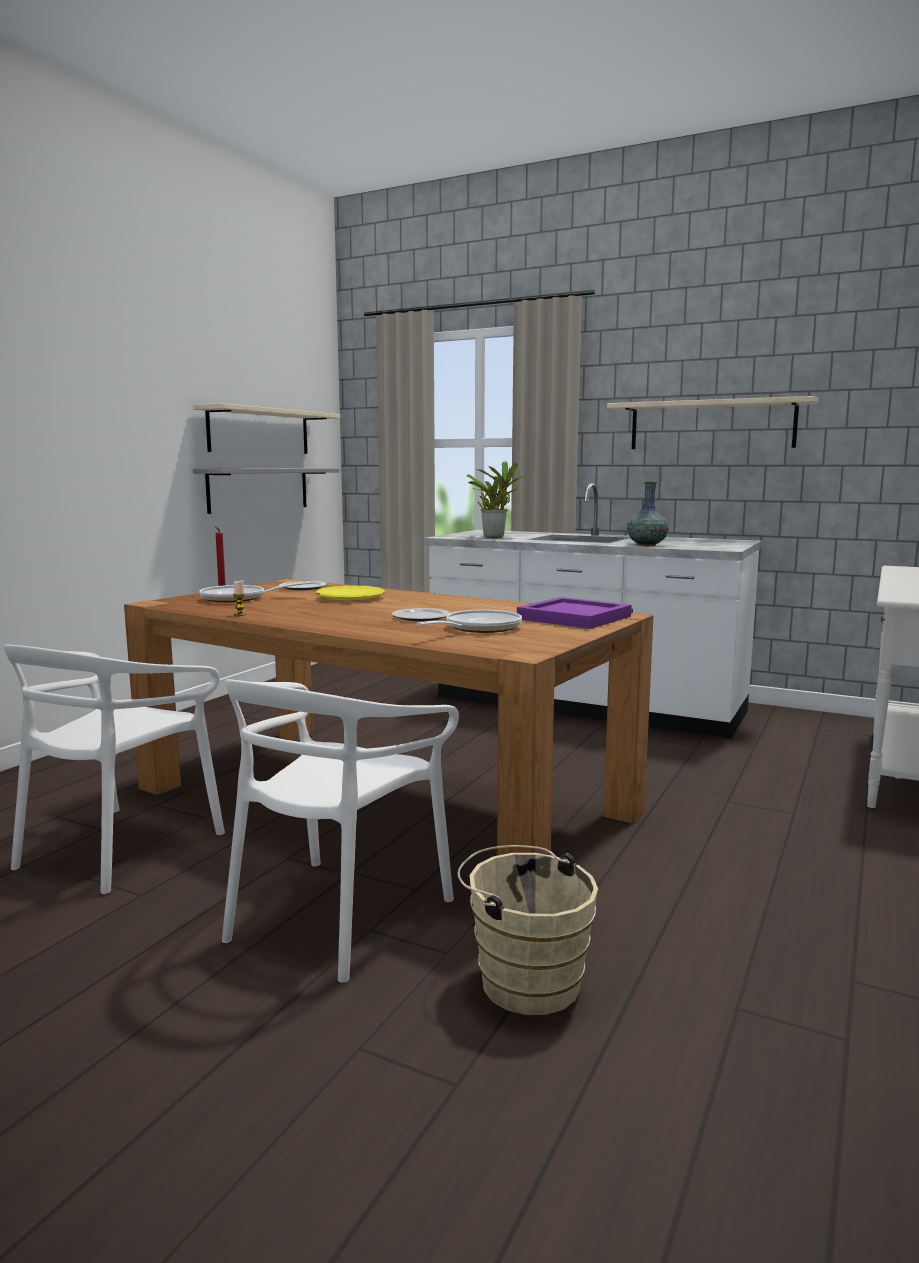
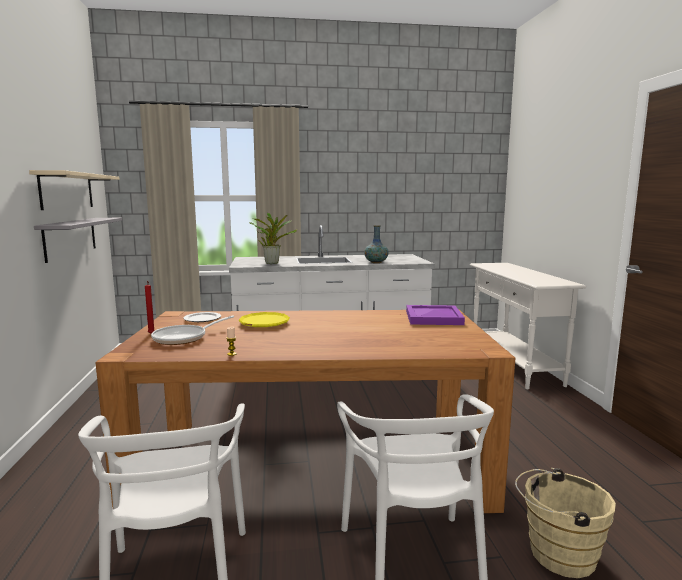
camera: 35 degrees left, 0 degrees up
plate [392,608,450,621] -> none
frying pan [417,609,522,633] -> none
beige shelf [607,396,819,449] -> none

